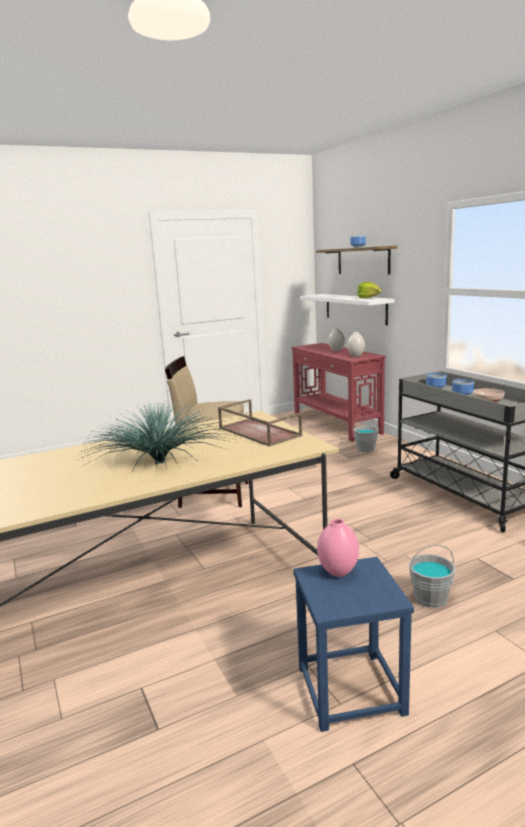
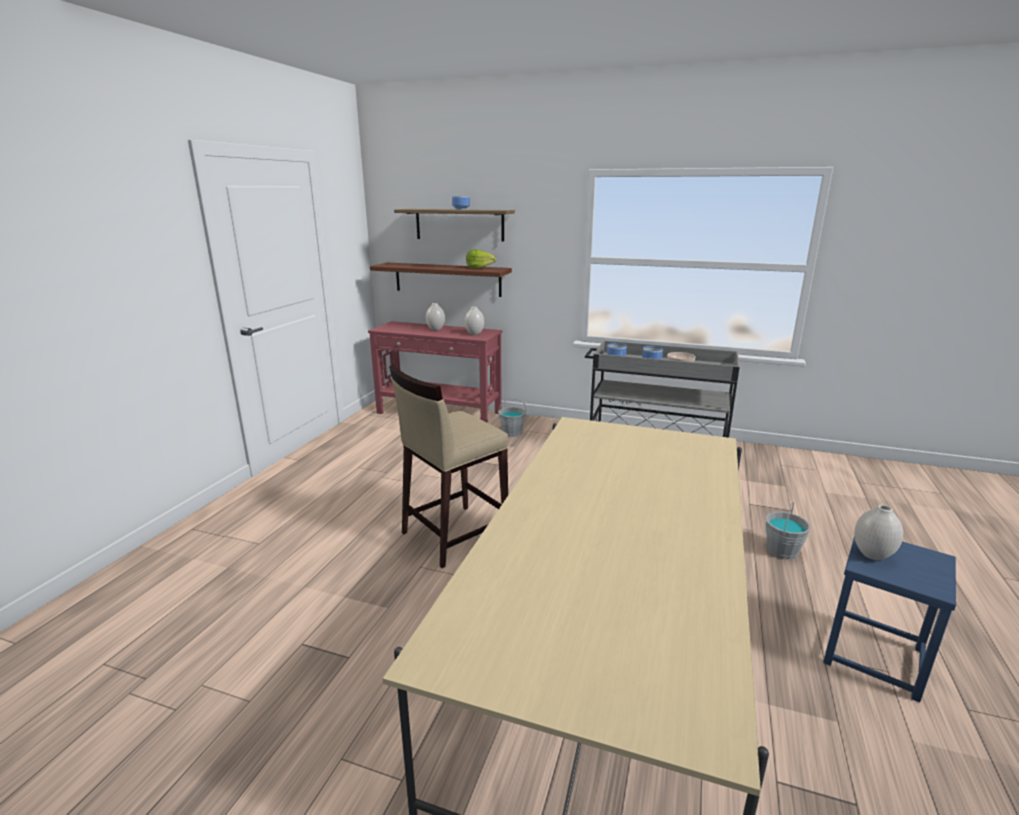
camera: 45 degrees left, 5 degrees up
potted plant [77,400,238,473] -> none
brown tray [218,399,303,446] -> none
white shelf [300,294,394,325] -> brown shelf [370,263,512,297]
pink vase [317,518,359,577] -> white vase [854,505,903,560]

